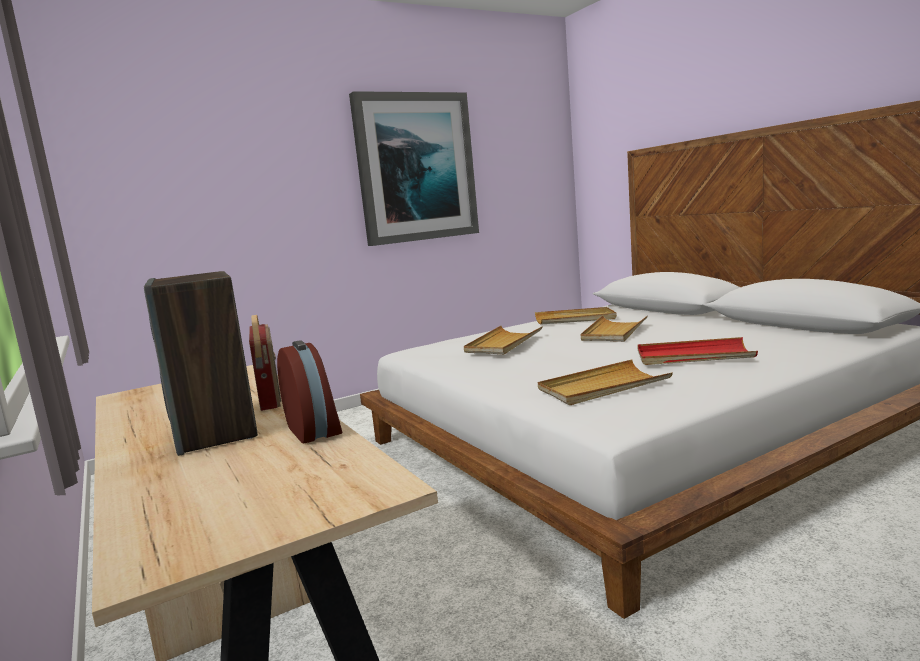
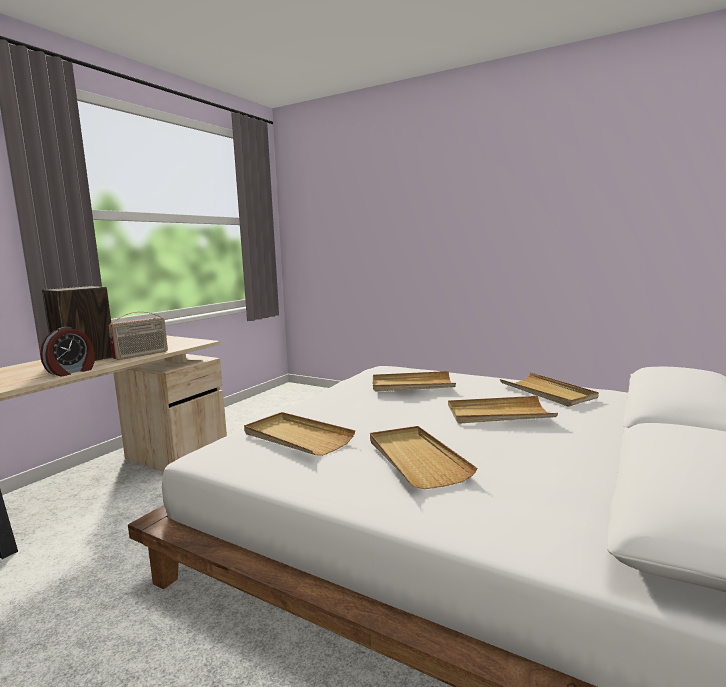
camera: 60 degrees right, 0 degrees up
picture [349,91,479,246] -> none
red tray [637,337,758,365] -> beige tray [370,426,477,489]

